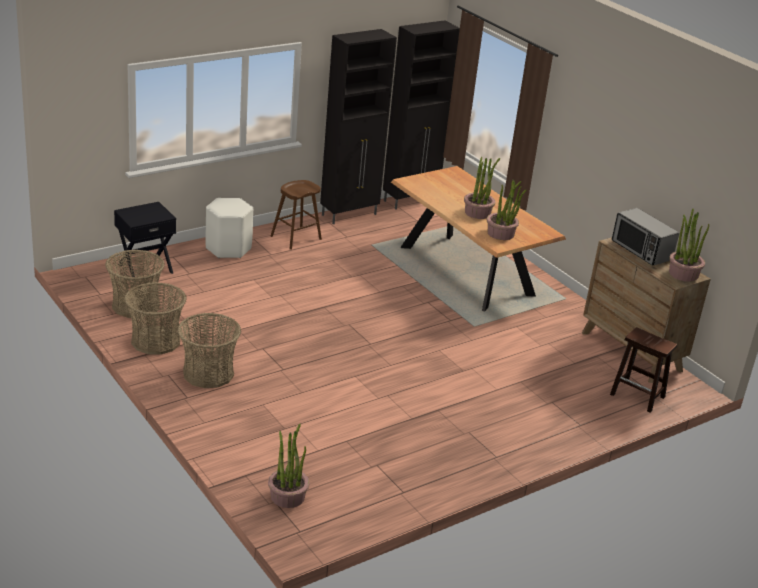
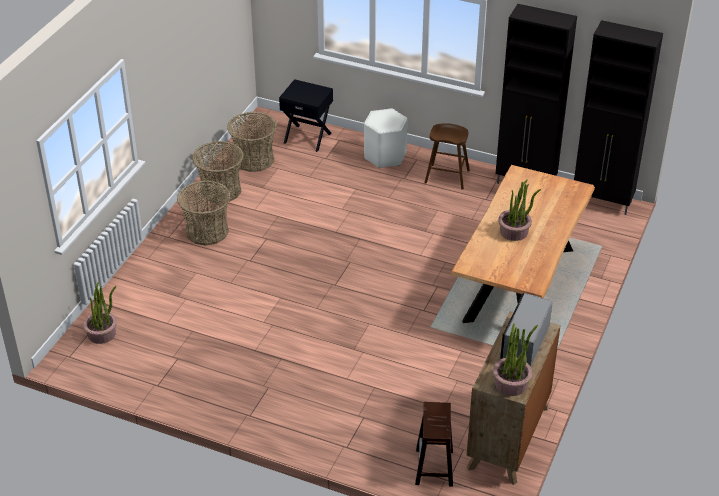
camera: 60 degrees right, 10 degrees up
potted plant [487,179,527,240] -> none

